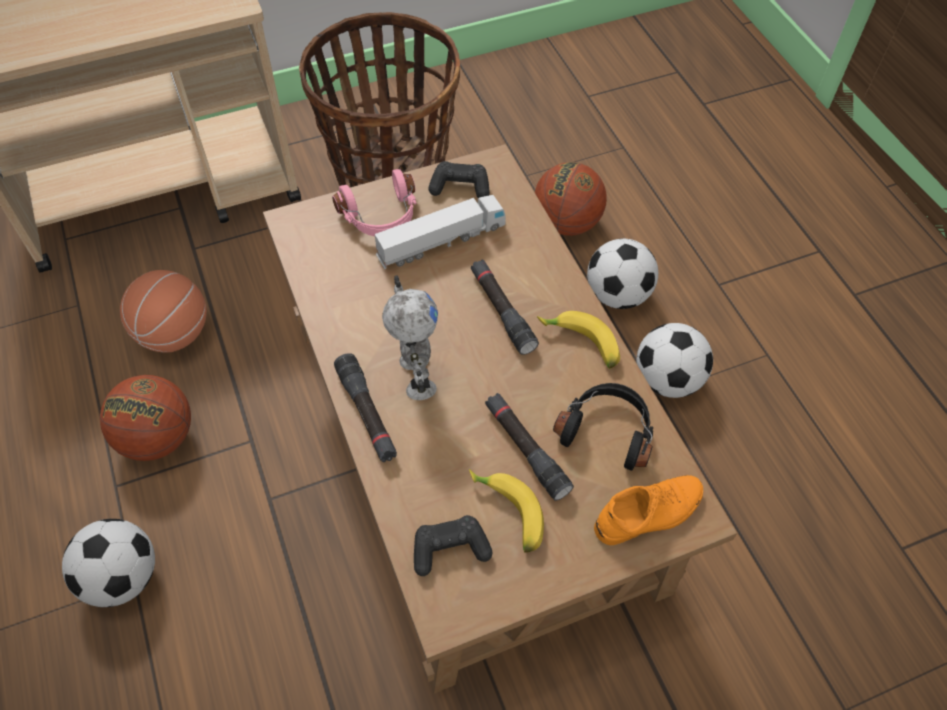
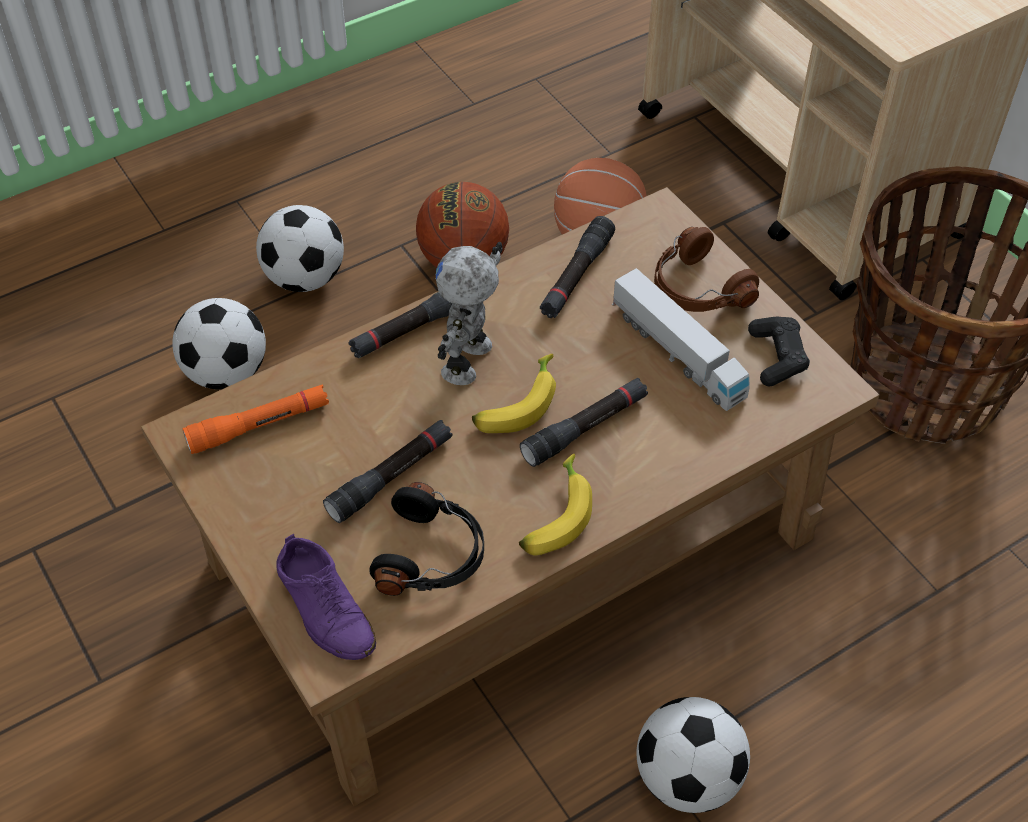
camera: 80 degrees right, 5 degrees down
pink headphones [332,169,417,236] -> brown headphones [654,227,759,312]
toy robot [382,275,438,400] -> toy robot turned 135 degrees clockwise [436,242,503,385]
black game controller [414,515,493,576] -> orange flashlight [182,385,329,454]
banana [469,469,544,553] -> banana moved to [472,354,556,433]
basketball [535,162,607,236] -> none
football [587,239,658,309] -> football moved to [172,298,266,389]
orange shoe [594,475,703,545] -> purple shoe [276,534,376,660]
none -> black flashlight [540,216,615,318]

